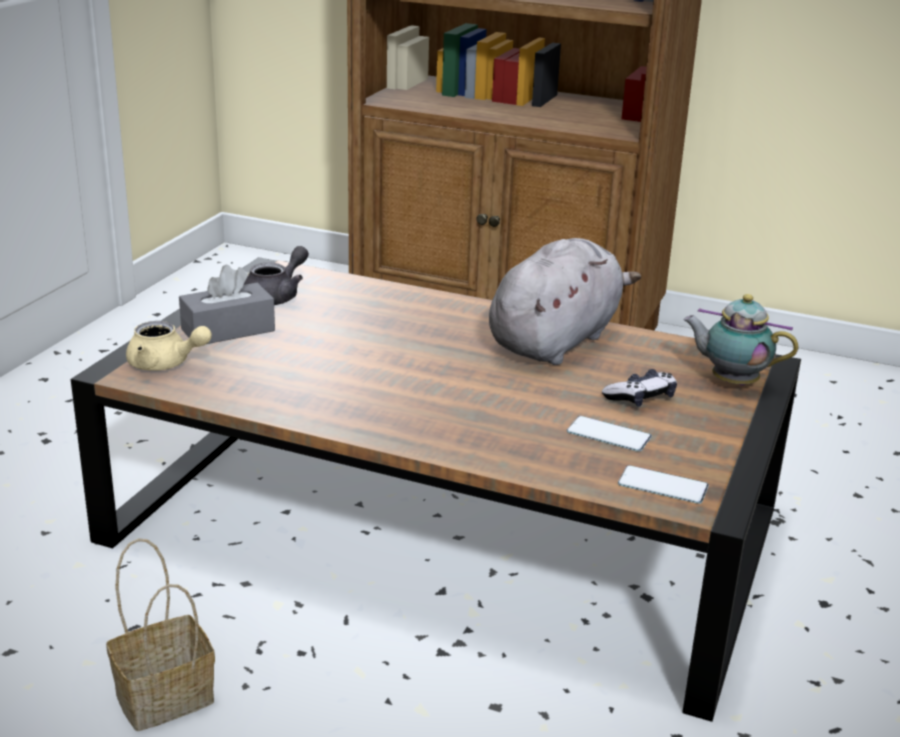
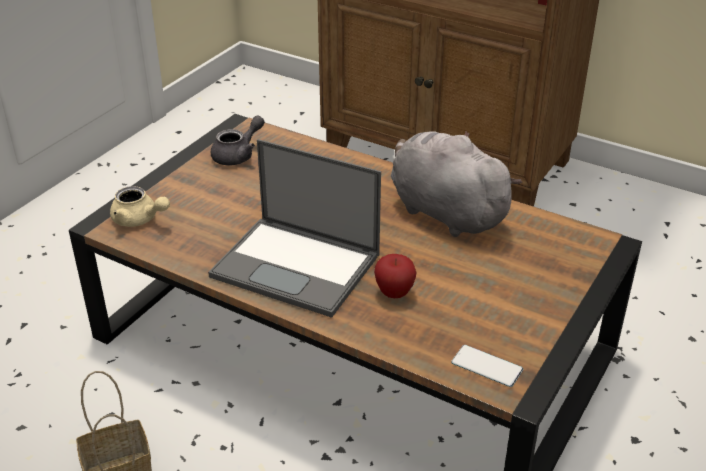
camera: 10 degrees right, 10 degrees up
grey tissue box [179,265,275,344] -> none
grey plush toy [489,238,641,365] -> grey plush toy turned 90 degrees counterclockwise [391,131,522,237]
phone [567,416,652,452] -> none
game controller [602,369,677,407] -> none
teapot [683,294,798,386] -> none
none -> laptop [208,139,381,318]
none -> apple [374,254,416,298]

